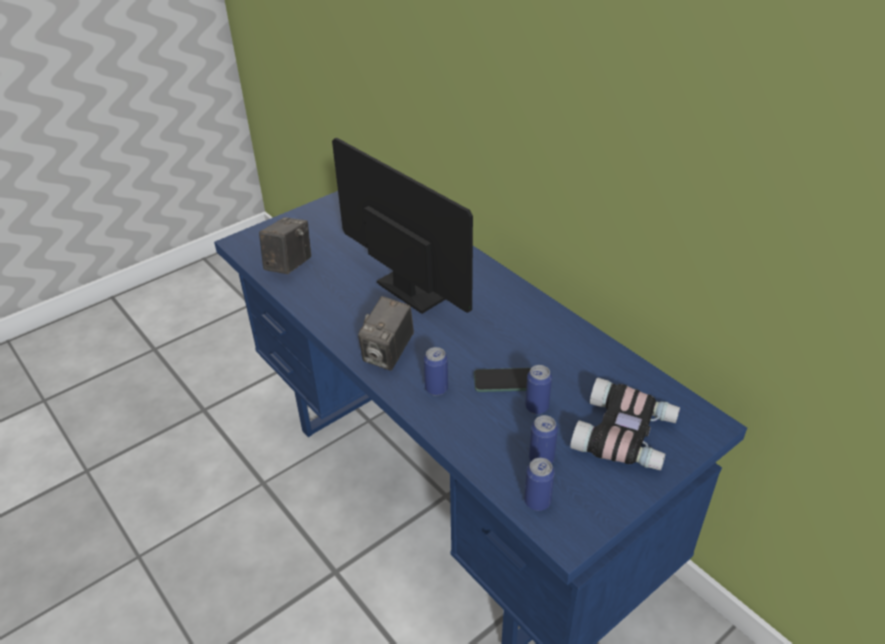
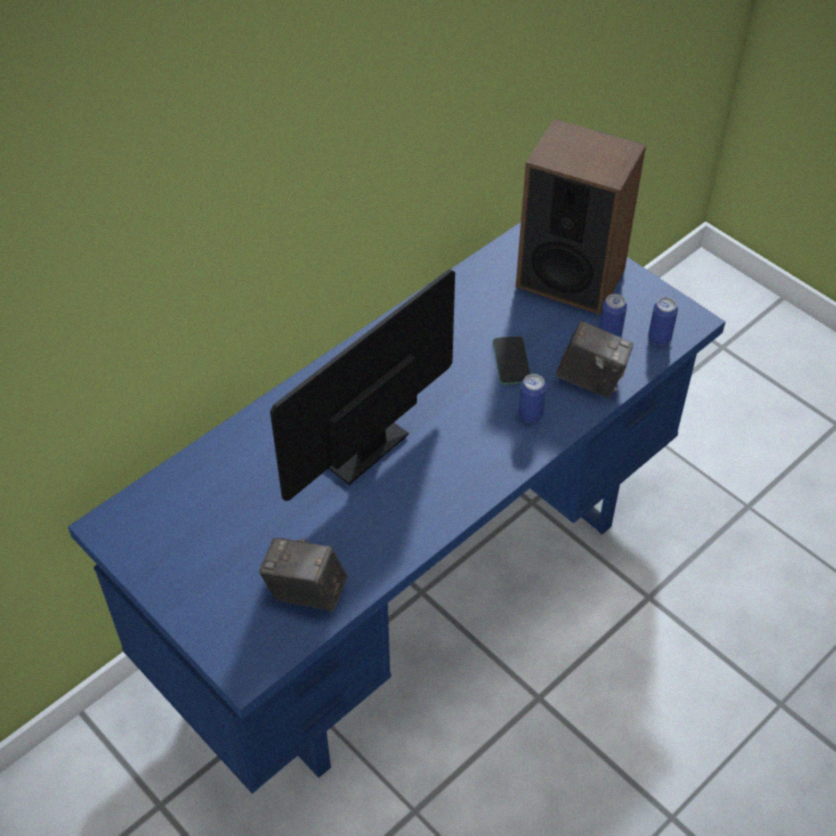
camera: 95 degrees left, 10 degrees up
camera [358,296,414,371] -> camera moved to [556,321,633,398]
can [525,365,552,414] -> none
binoculars [570,378,680,471] -> speaker [516,119,646,315]

